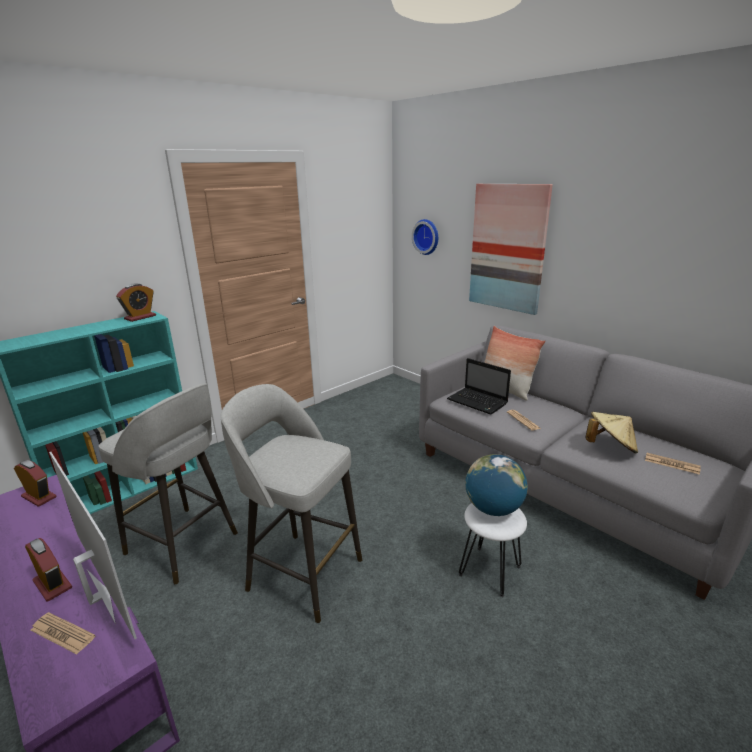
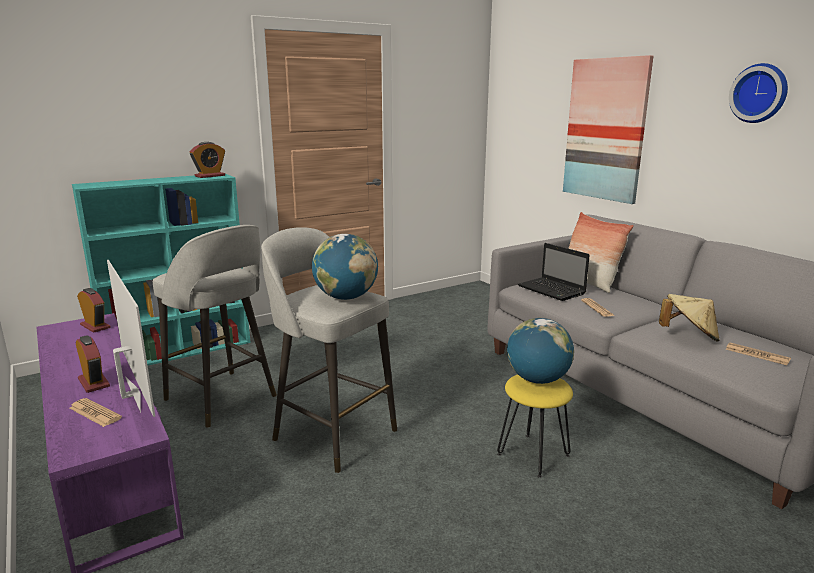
camera: 10 degrees right, 5 degrees down
wall clock [412,219,438,255] -> wall clock moved to [729,63,788,123]
white stool [459,503,527,597] -> yellow stool [497,374,573,478]
none -> globe [312,234,378,300]

